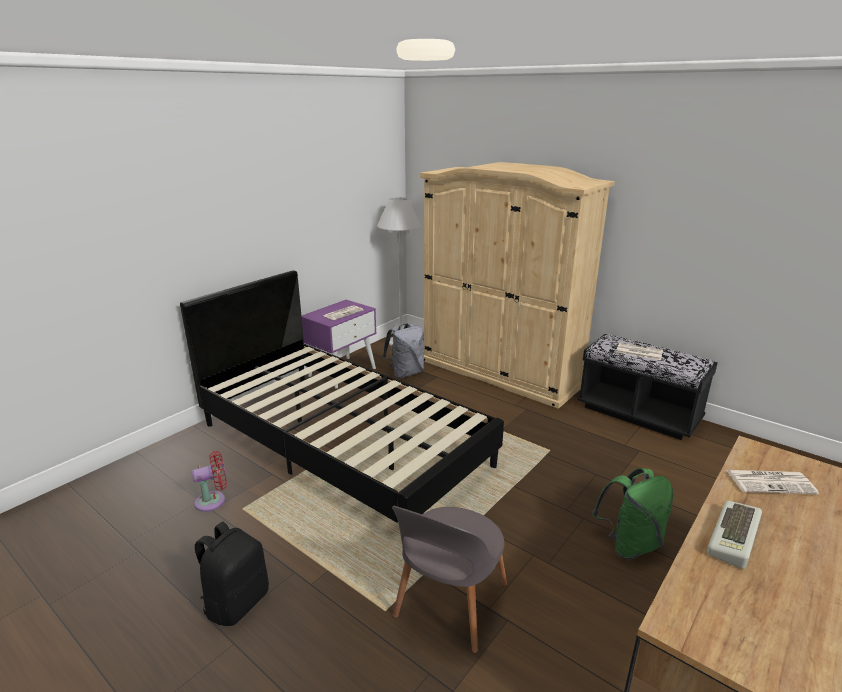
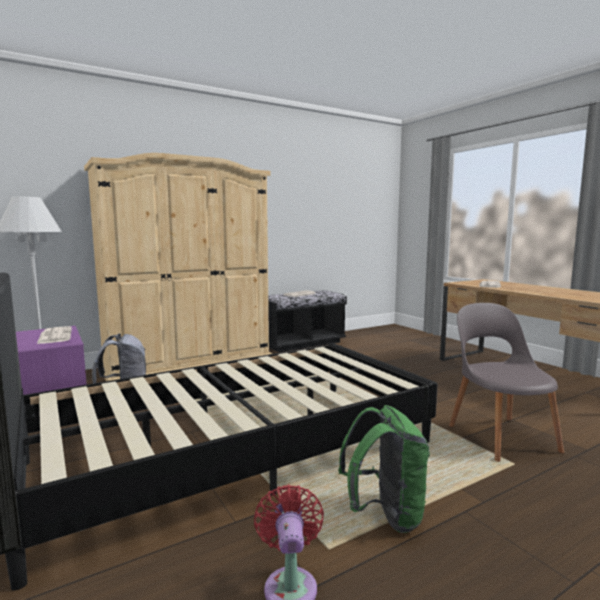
camera: 70 degrees left, 15 degrees down
black backpack [195,522,269,626] -> none
grey chair [392,506,507,653] -> grey chair turned 150 degrees counterclockwise [449,303,564,462]
green backpack [592,468,673,559] -> green backpack moved to [338,405,430,533]
keyboard [707,501,762,569] -> none

